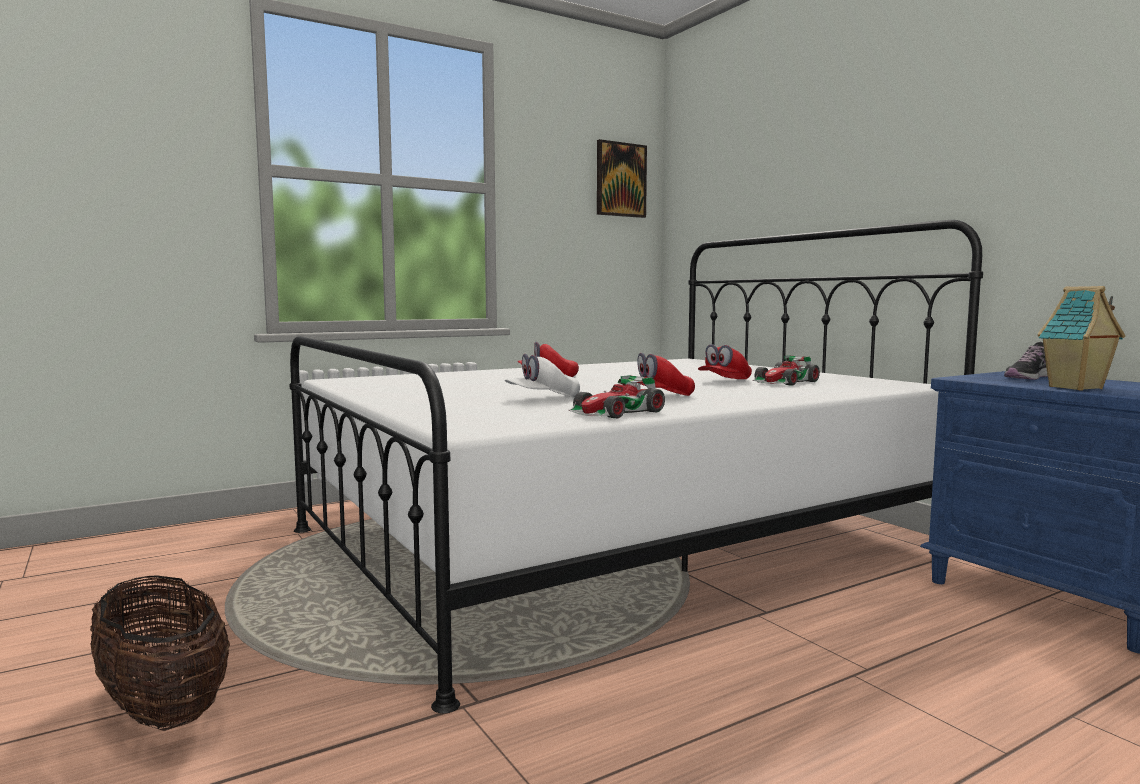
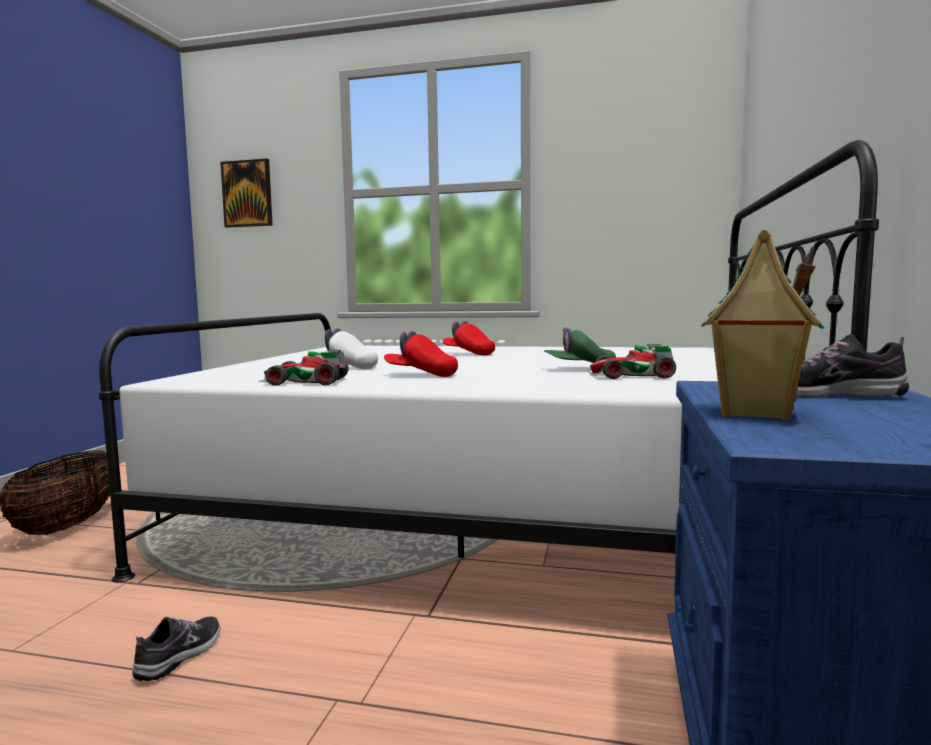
camera: 45 degrees right, 0 degrees up
picture [597,139,647,218] -> picture moved to [220,159,273,228]
red cap [698,344,752,379] -> green cap [544,327,616,363]
none -> shoe [132,616,220,681]

